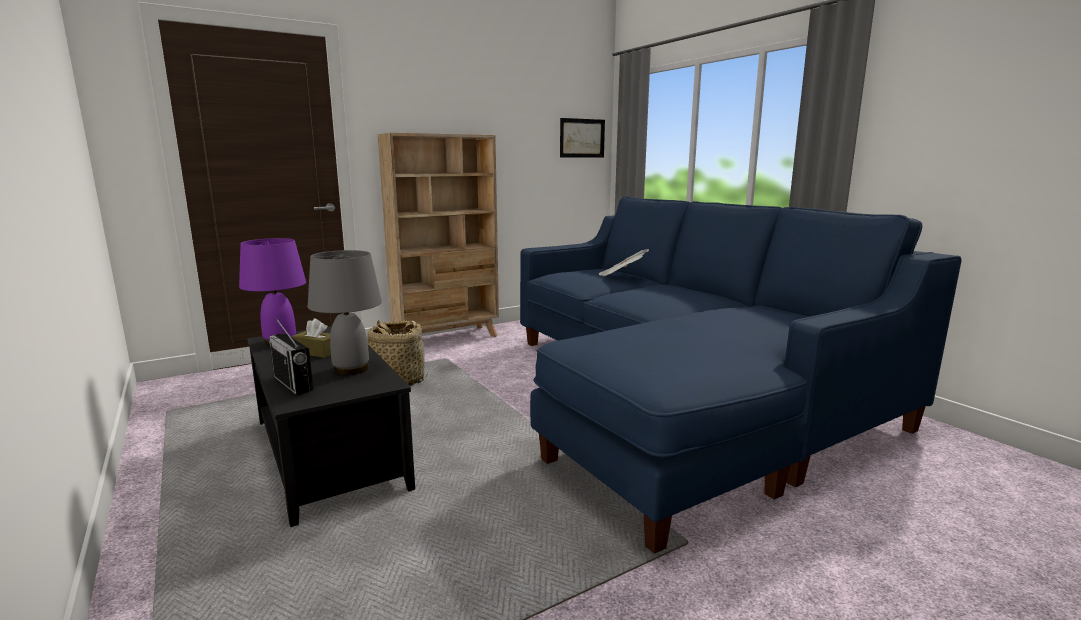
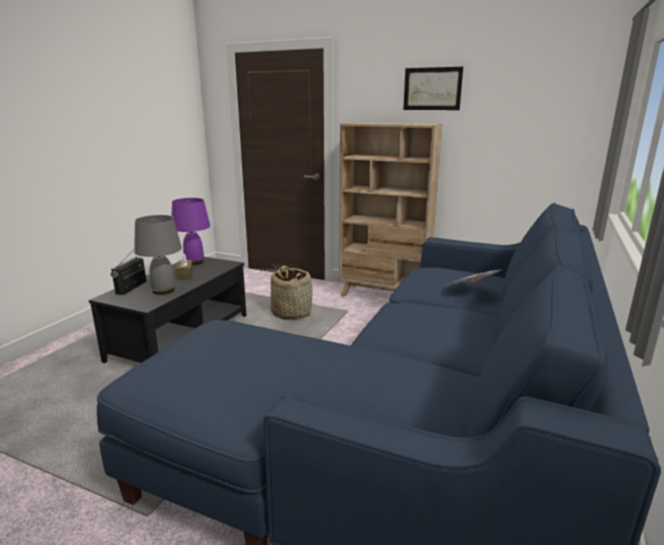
camera: 55 degrees right, 5 degrees up
picture [560,118,605,158] -> picture moved to [403,67,463,110]

